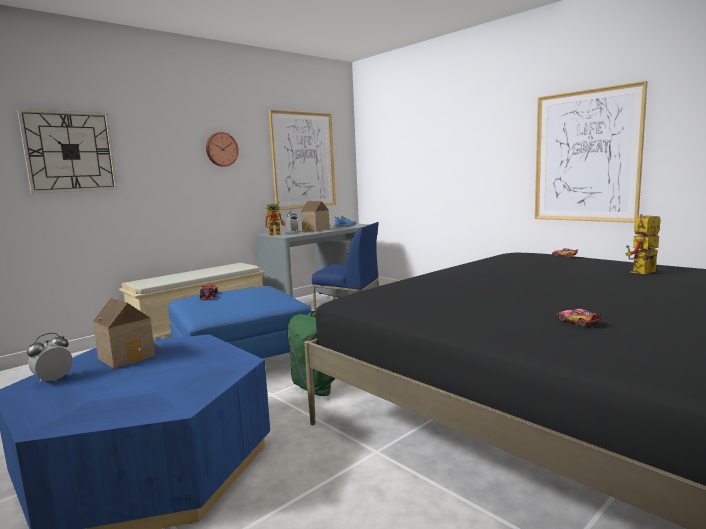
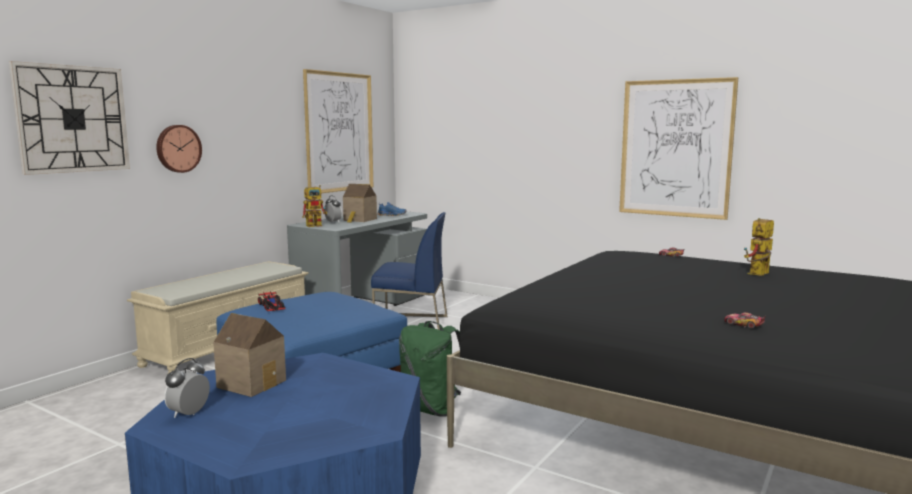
camera: 15 degrees left, 0 degrees up
wall clock [206,132,239,167] -> wall clock moved to [156,125,202,173]

